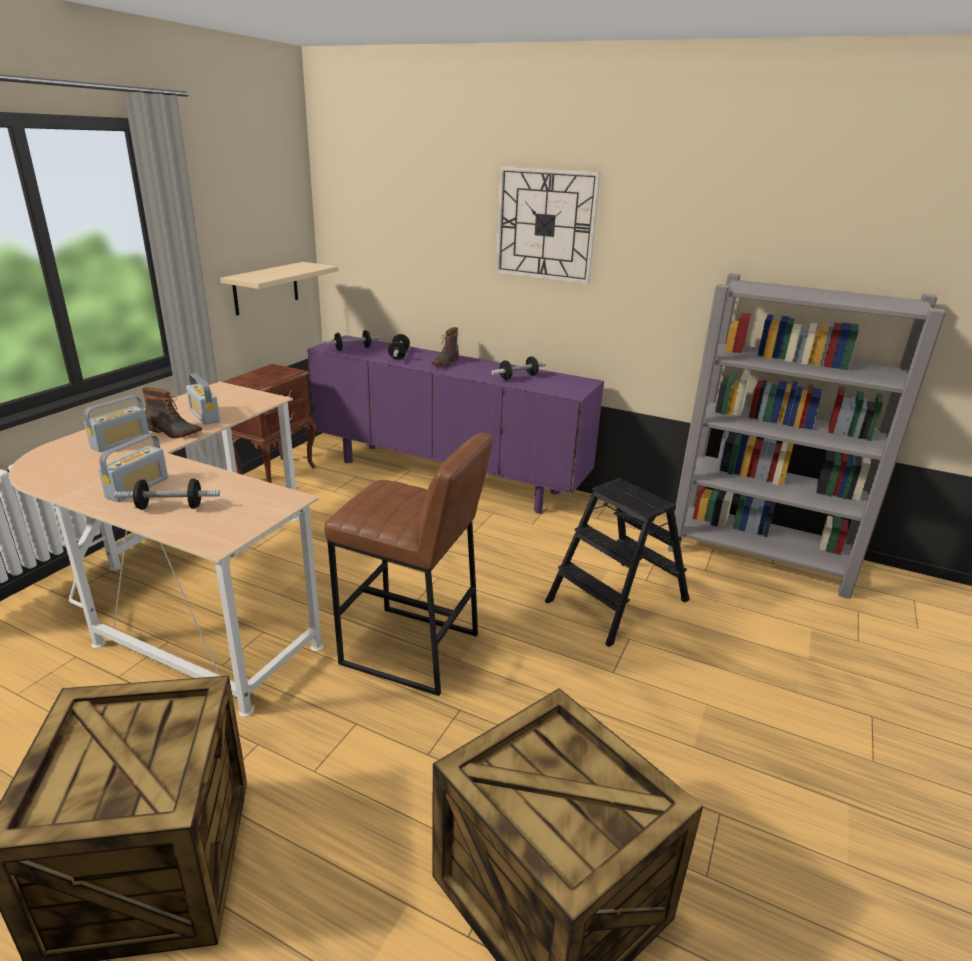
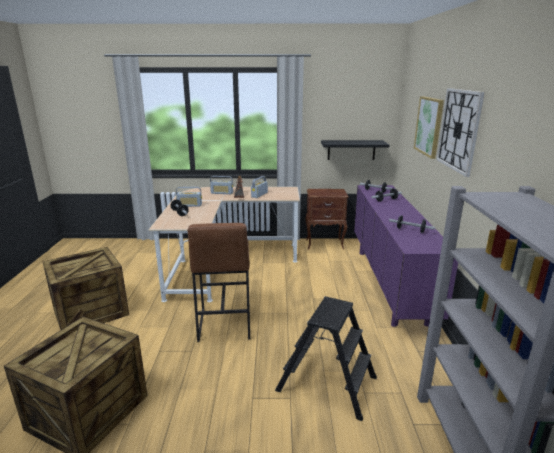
camera: 65 degrees right, 5 degrees down
beige shelf [220,262,338,315] -> black shelf [321,140,389,160]
boot [432,327,459,367] -> none
none -> picture [414,96,444,159]

